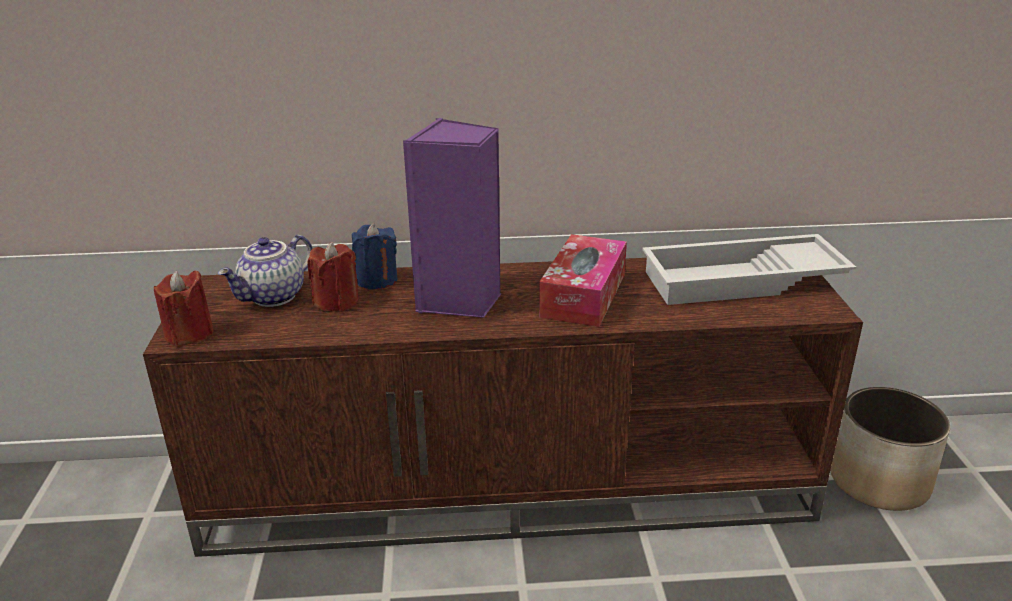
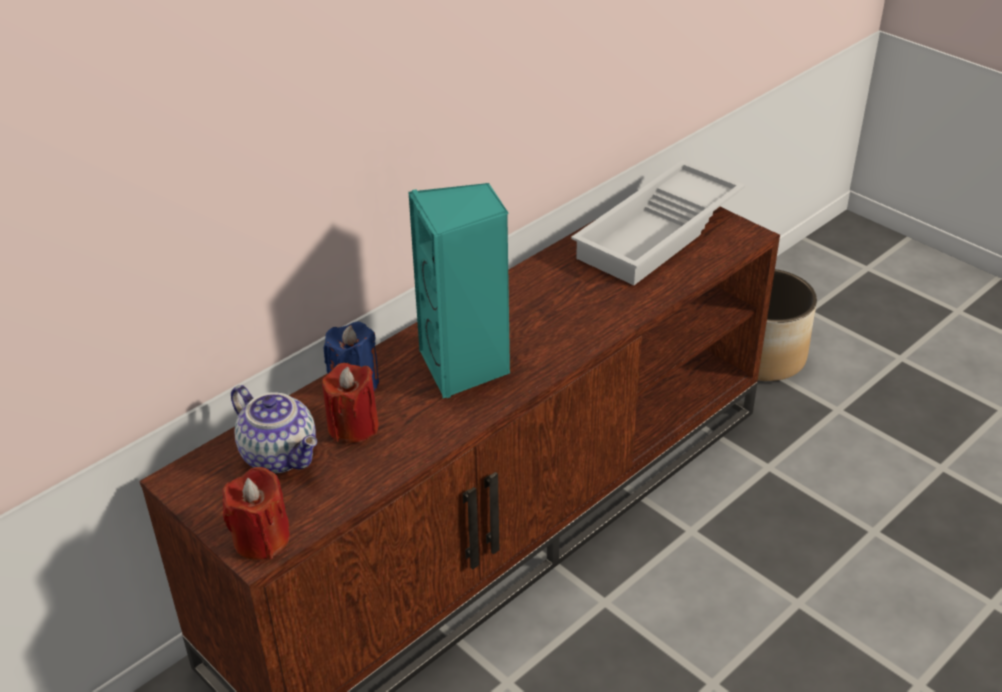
camera: 40 degrees left, 10 degrees up
teapot [218,235,312,307] -> teapot turned 45 degrees counterclockwise [231,385,317,473]
purple speaker [403,118,502,318] -> turquoise speaker [409,183,510,398]
tissue box [539,234,627,327] -> none

